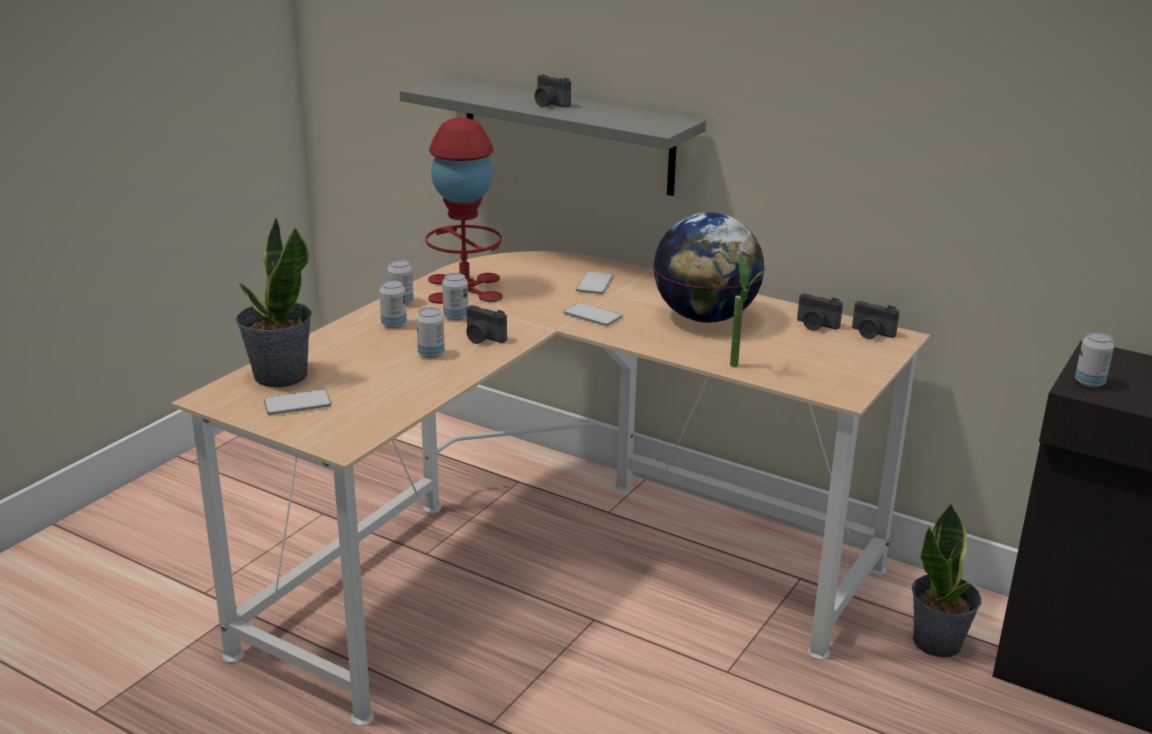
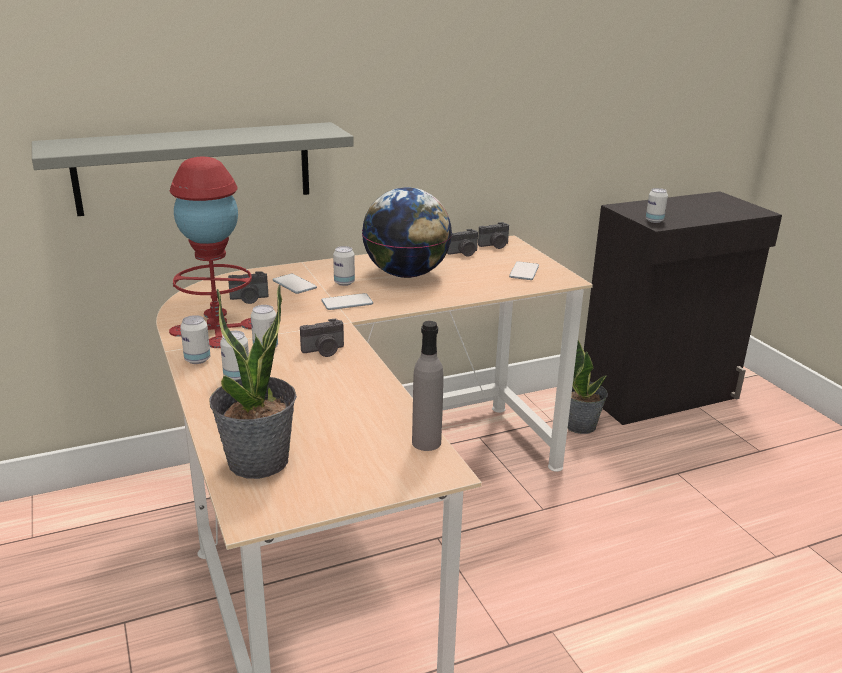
camera: 55 degrees left, 0 degrees up
phone [264,389,331,415] -> phone moved to [509,262,539,280]
can [416,307,445,358] -> can moved to [333,246,355,286]
camera [534,75,571,107] -> camera moved to [228,272,269,304]
potted plant [730,253,767,367] -> none
none -> grey bottle [412,321,444,451]

